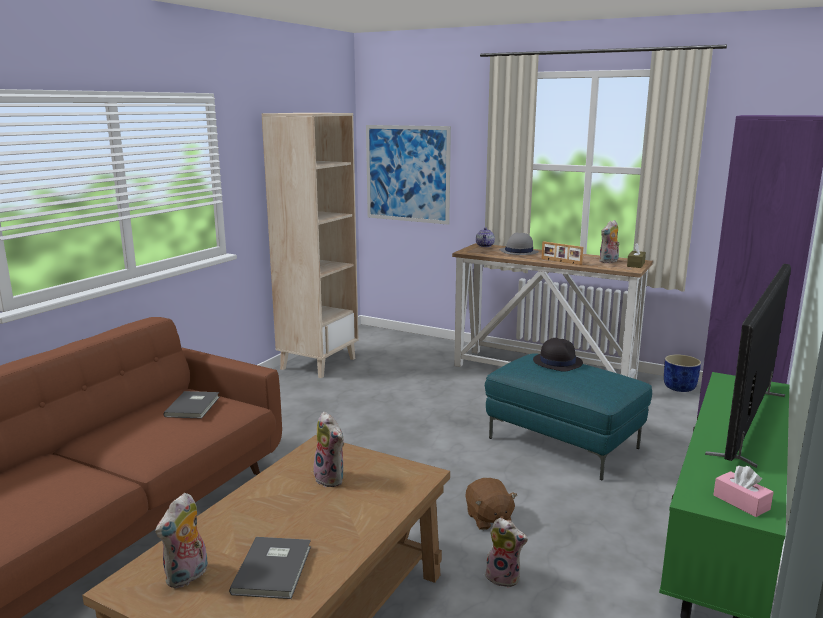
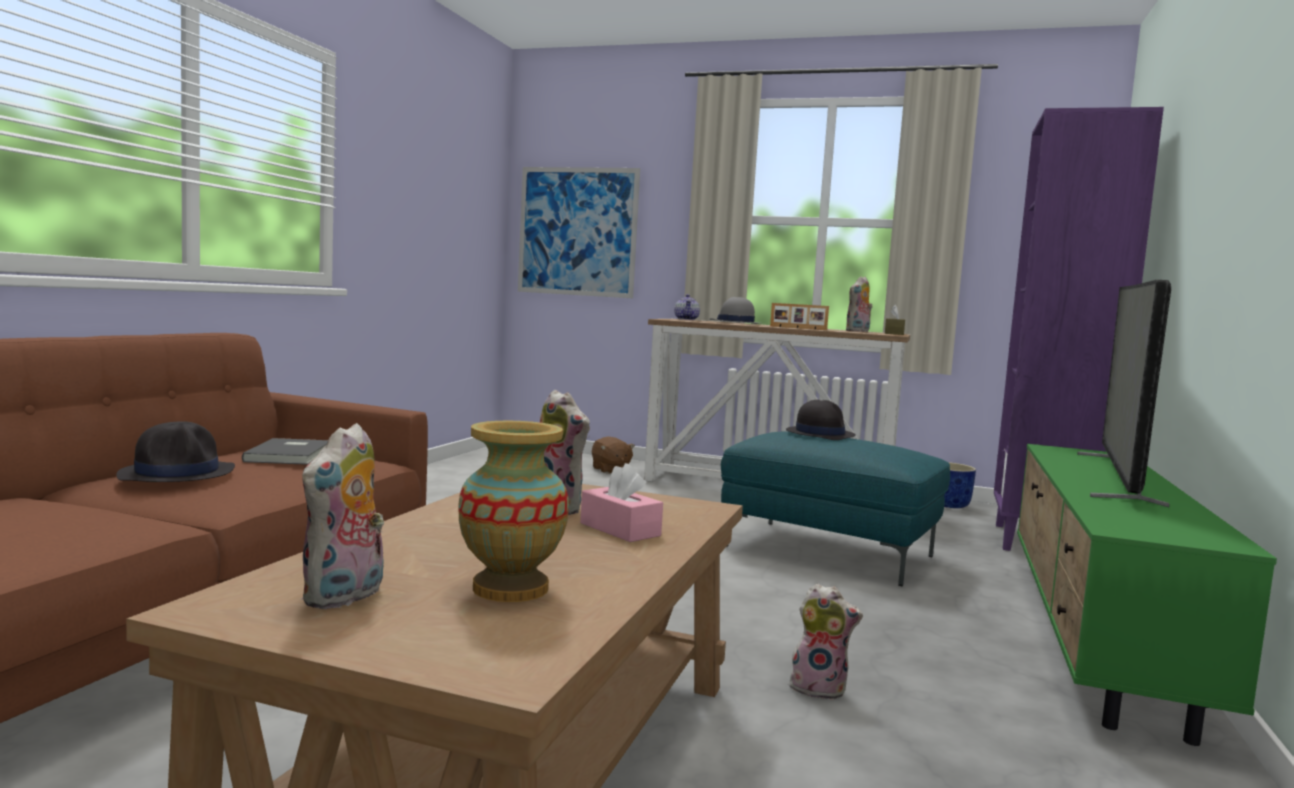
camera: 10 degrees left, 10 degrees down
grey book [229,537,311,599] -> vase [459,421,569,602]
beige bookcase [262,113,358,378] -> none
brown plush toy [465,478,517,530] -> brown plush toy moved to [592,437,635,473]
pink tissue box [713,466,773,517] -> pink tissue box moved to [580,463,663,542]
none -> black hat [117,422,235,482]

